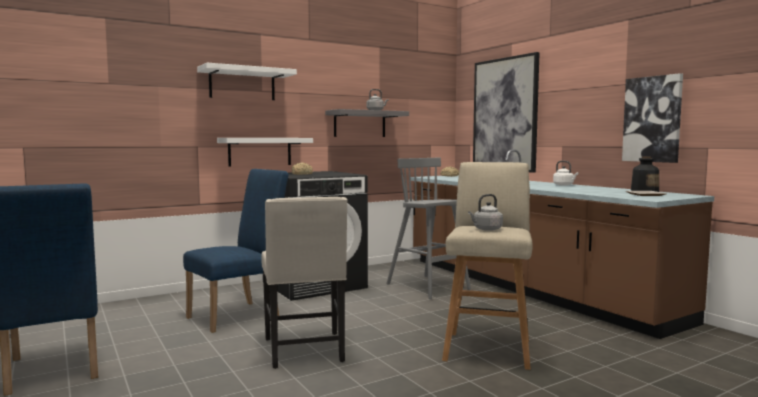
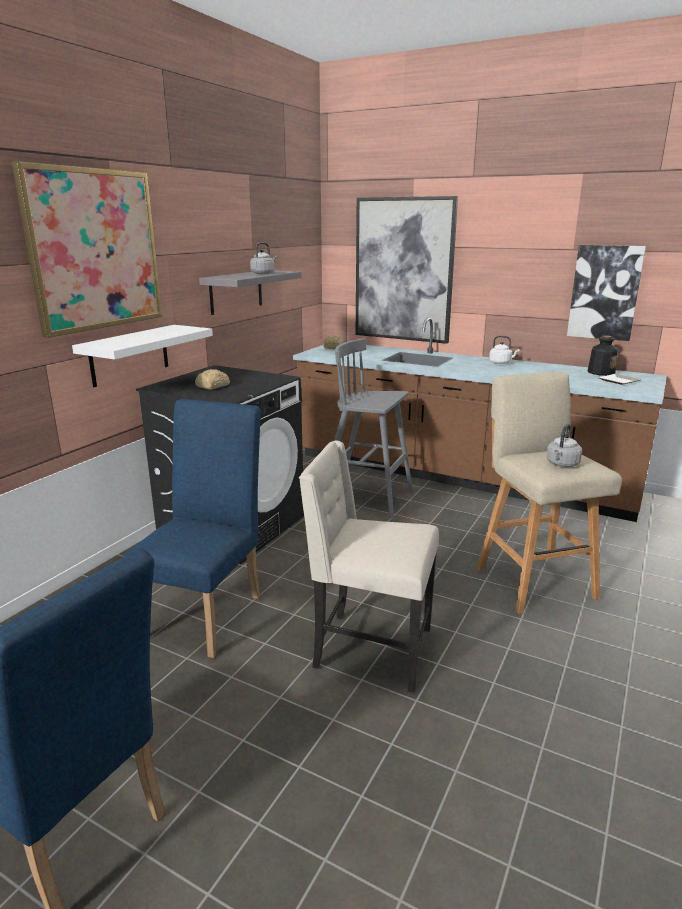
camera: 30 degrees left, 15 degrees up
white shelf [197,63,297,100] -> picture [12,161,162,338]
beige chair [261,197,348,369] -> beige chair turned 150 degrees clockwise [299,441,439,693]

